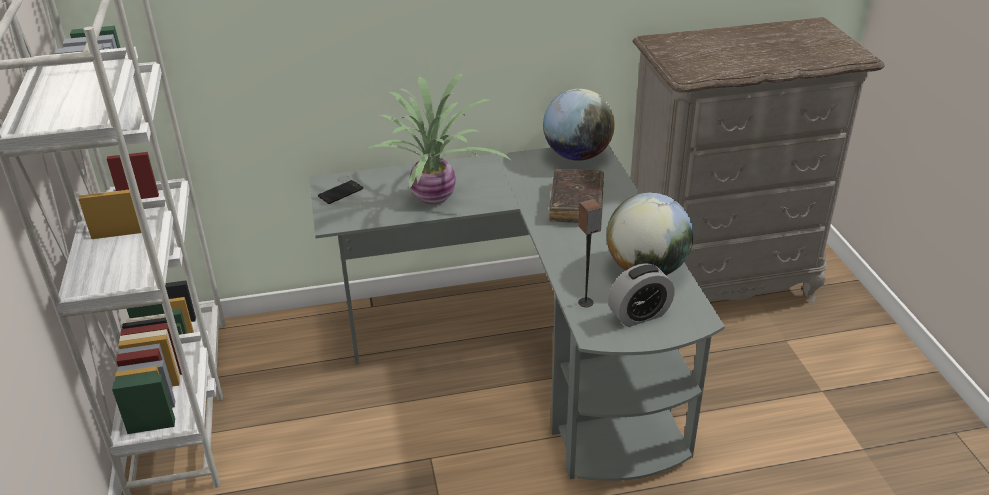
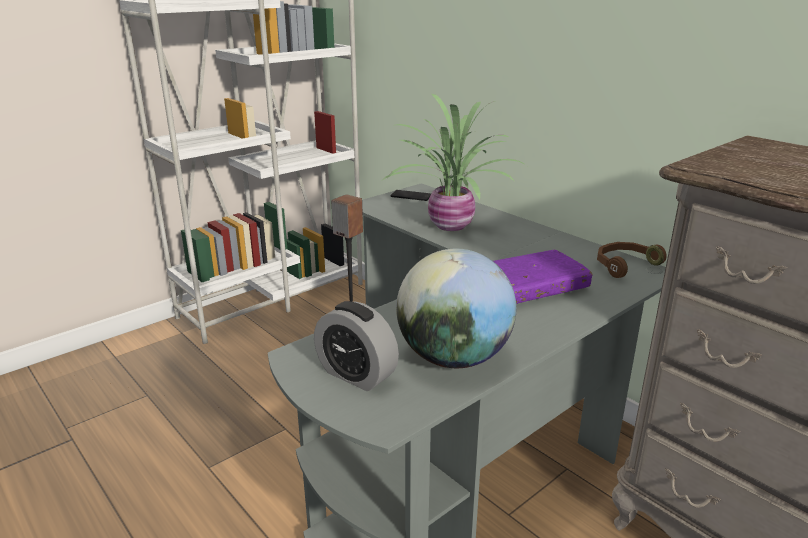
camera: 60 degrees right, 10 degrees down
globe [543,89,615,161] -> brown headphones [597,242,667,278]
brown book [549,169,604,222] -> purple book [493,250,593,304]

